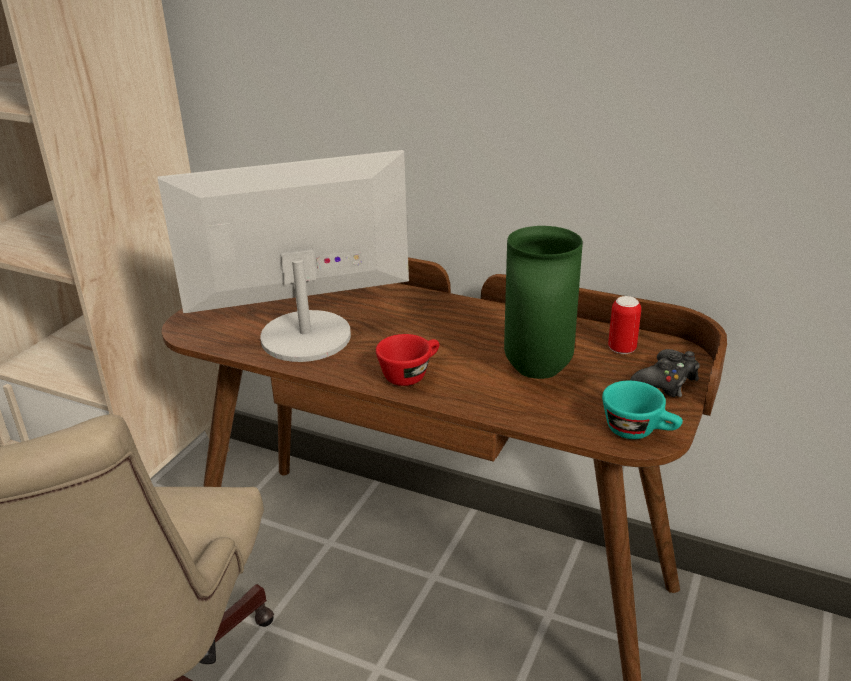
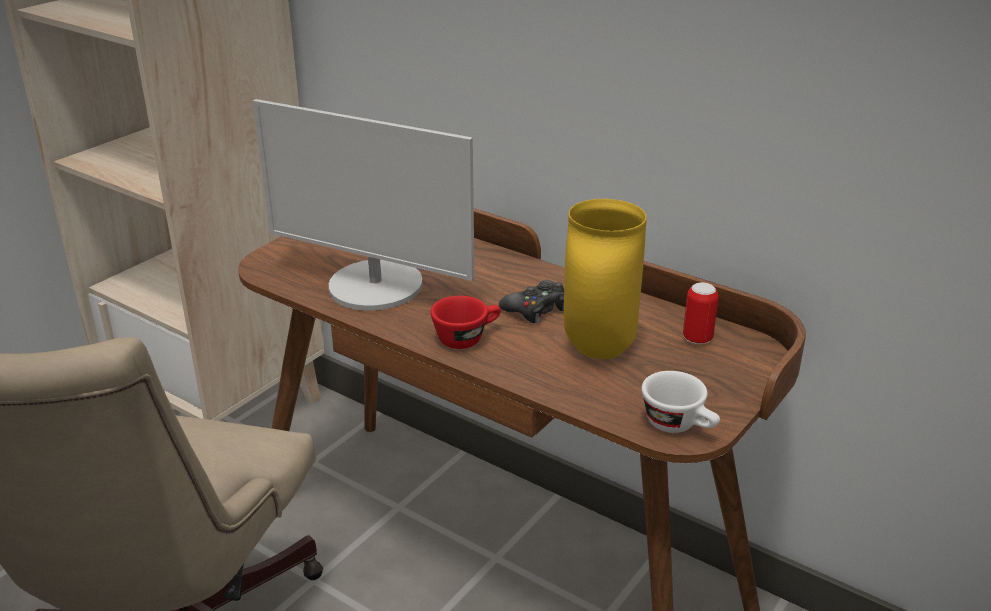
camera: 10 degrees right, 0 degrees up
monitor [157,150,409,362] -> monitor turned 150 degrees counterclockwise [253,99,474,311]
green vase [504,226,583,379] -> yellow vase [564,199,647,359]
turquoise cup [602,381,683,439] -> white cup [642,371,720,433]
black game controller [630,349,700,397] -> black game controller moved to [499,280,564,323]

